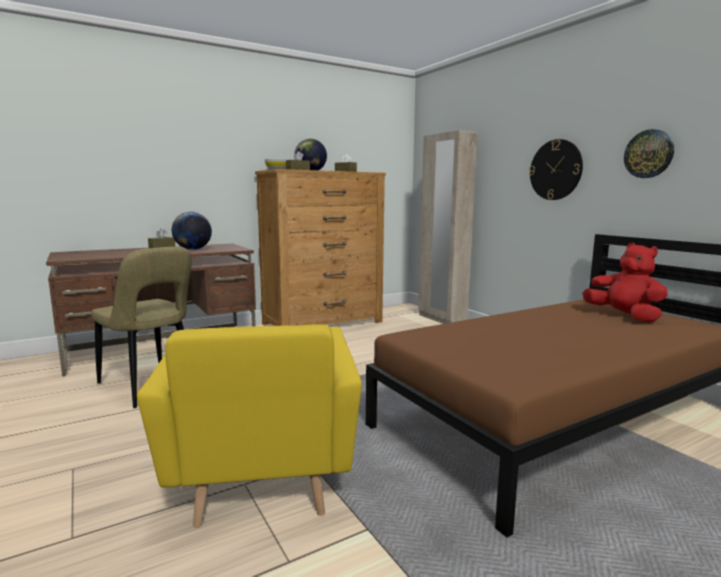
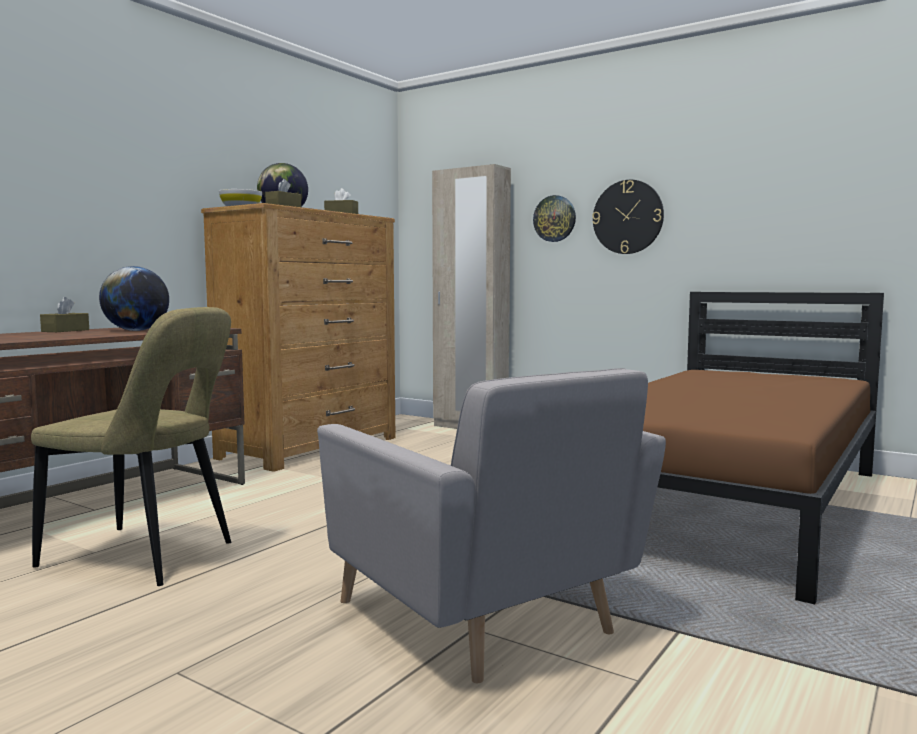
camera: 25 degrees left, 5 degrees down
yellow armchair [137,324,362,528] -> grey armchair [317,368,666,683]
red plush toy [582,243,668,322] -> none
wall clock [624,129,674,178] -> wall clock moved to [533,195,576,242]

